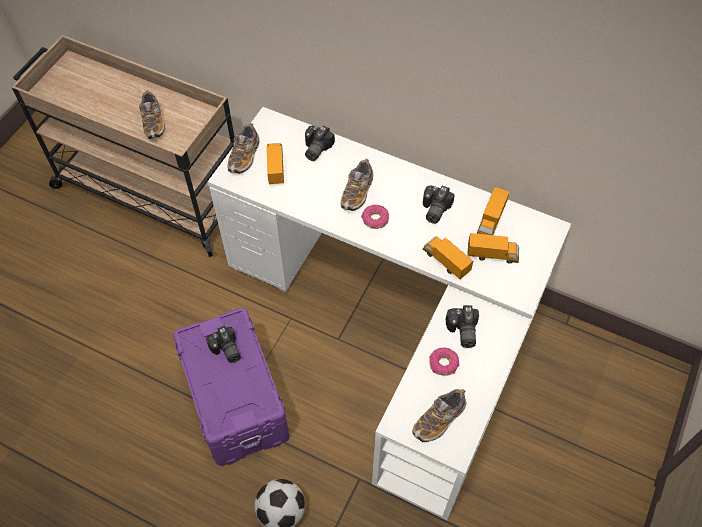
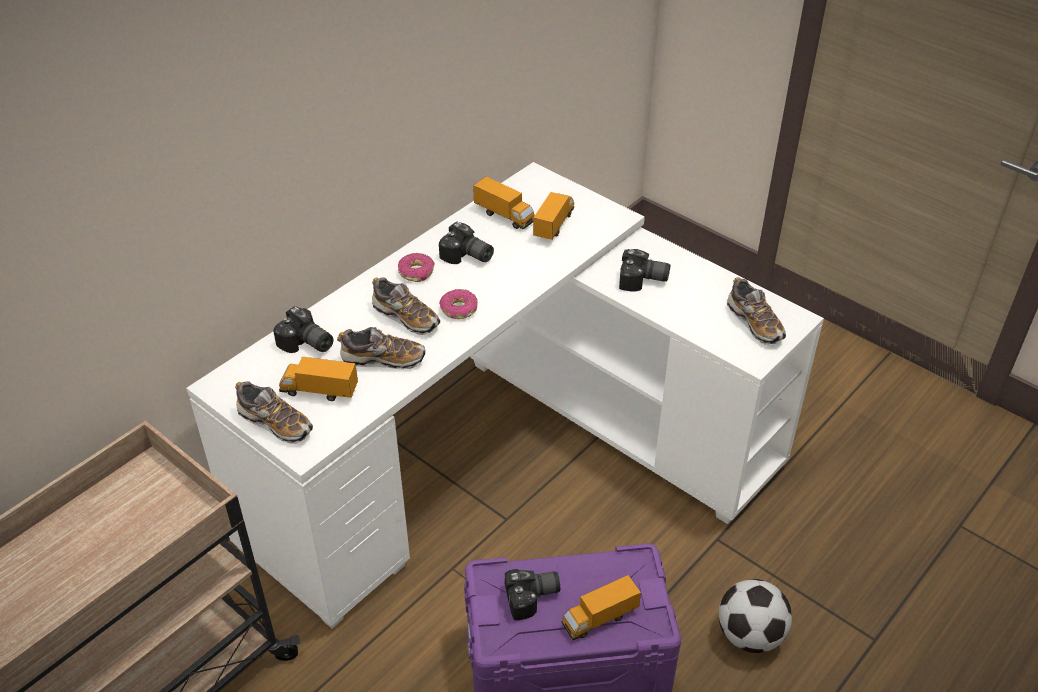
camera: 75 degrees left, 15 degrees down
shoe [139,90,166,139] -> shoe moved to [337,327,426,369]
toy truck [423,237,473,279] -> toy truck moved to [562,575,641,640]
donut [429,347,459,376] -> donut moved to [398,253,435,282]

